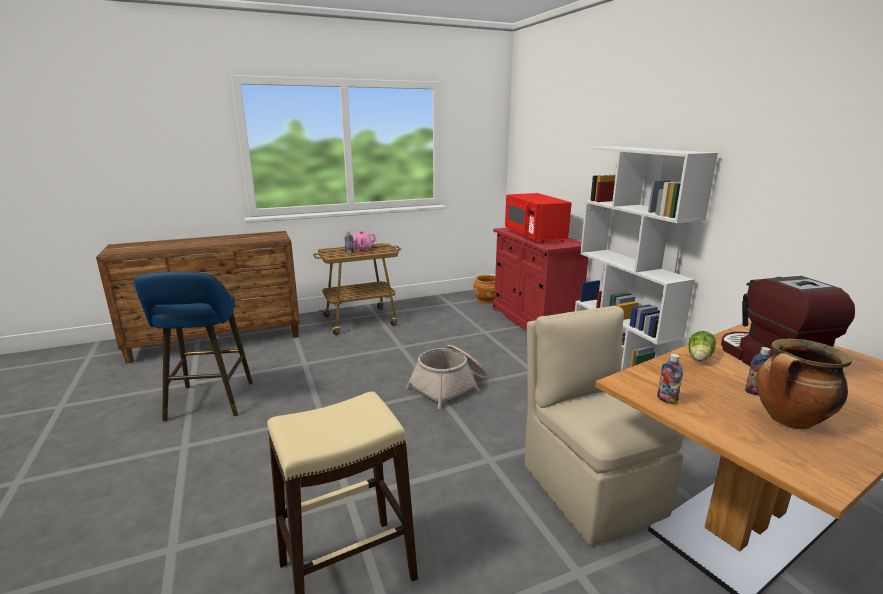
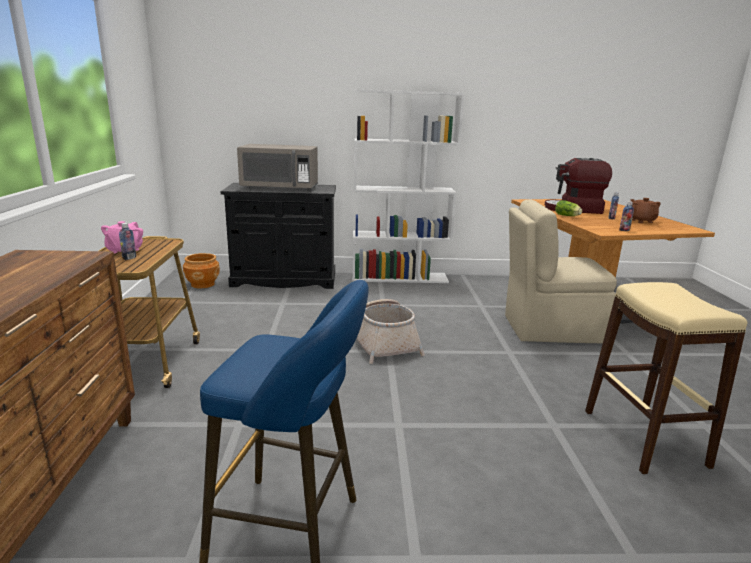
camera: 70 degrees left, 0 degrees up
red cabinet [493,228,589,330] -> black cabinet [221,183,336,289]
red microwave [505,193,572,243] -> grey microwave [237,144,318,191]
cooking pot [756,339,852,429] -> brown teapot [631,198,660,223]

